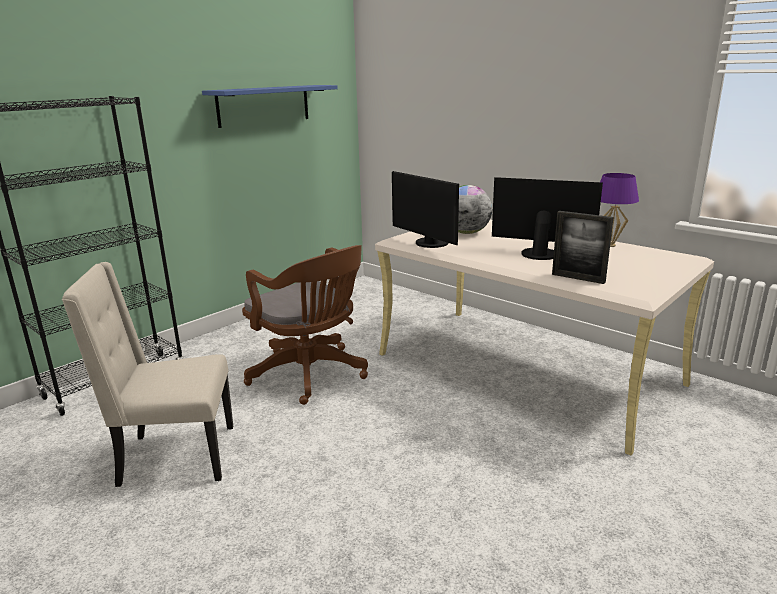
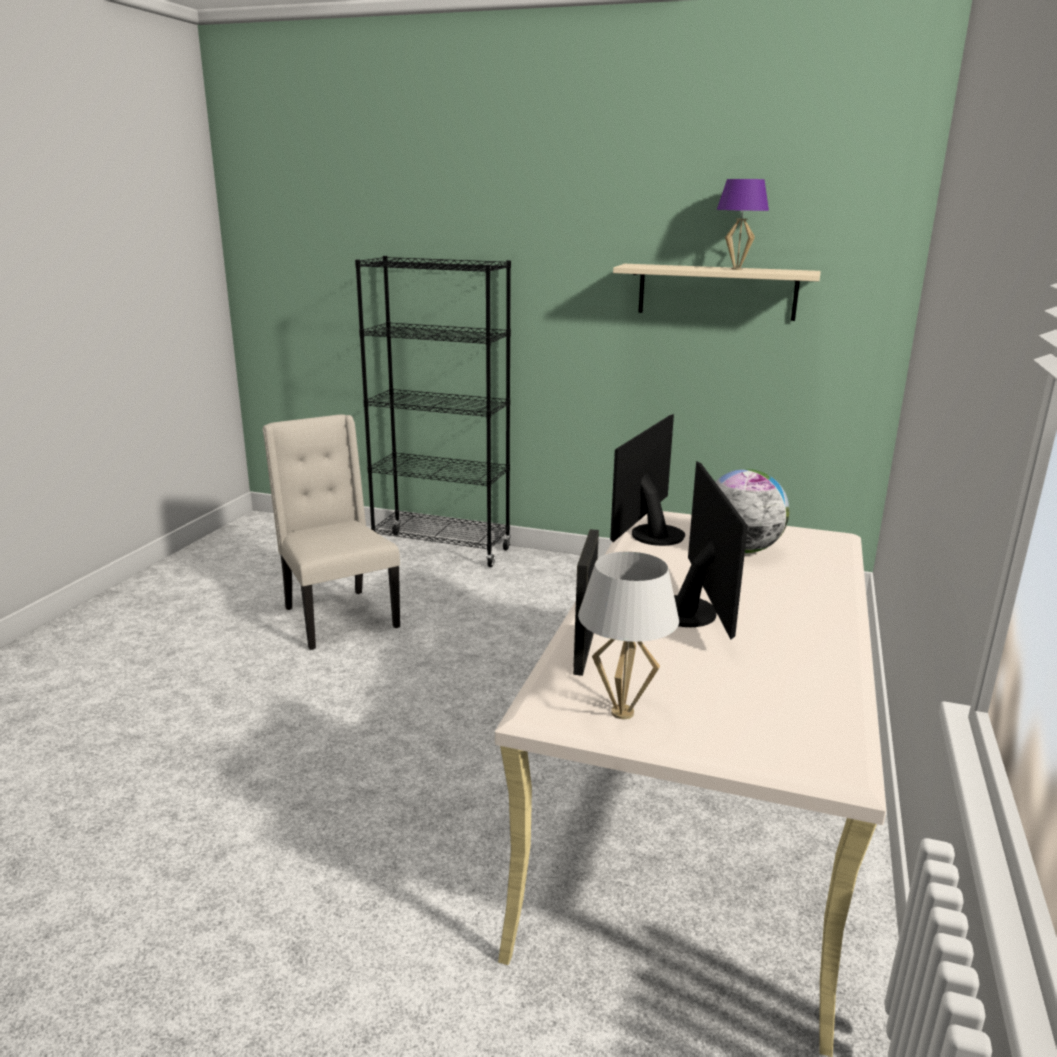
camera: 65 degrees right, 0 degrees up
blue shelf [202,85,338,128] -> beige shelf [613,264,821,321]
brown office chair [242,245,368,405] -> none
purple table lamp [600,173,639,247] -> purple table lamp moved to [717,179,769,270]
none -> white table lamp [578,552,679,719]

